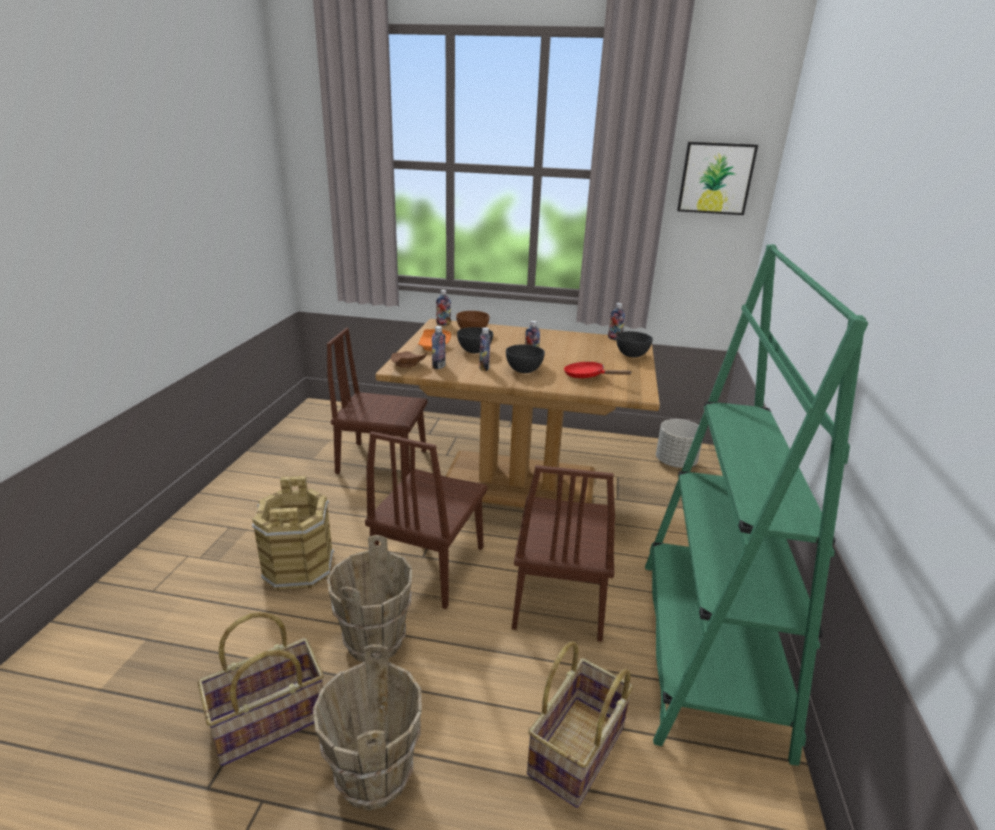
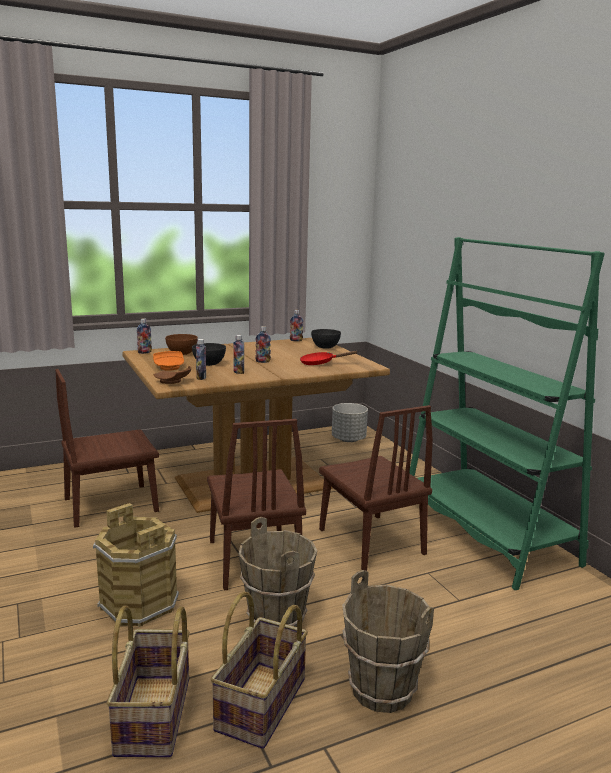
camera: 35 degrees left, 10 degrees down
grey bowl [506,345,545,373] -> none
basket [527,641,633,808] -> basket moved to [106,606,190,757]
picture [677,142,758,215] -> none

